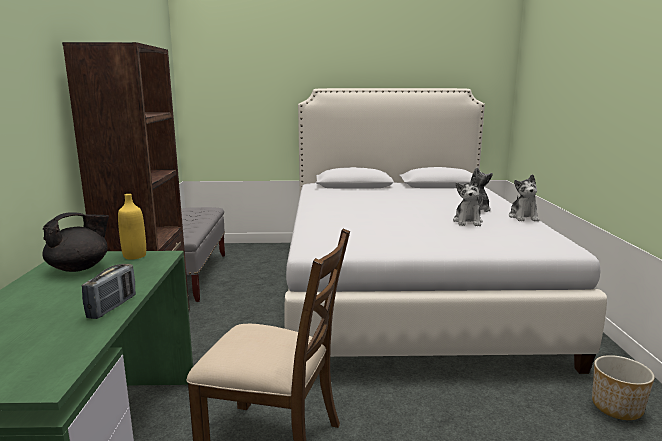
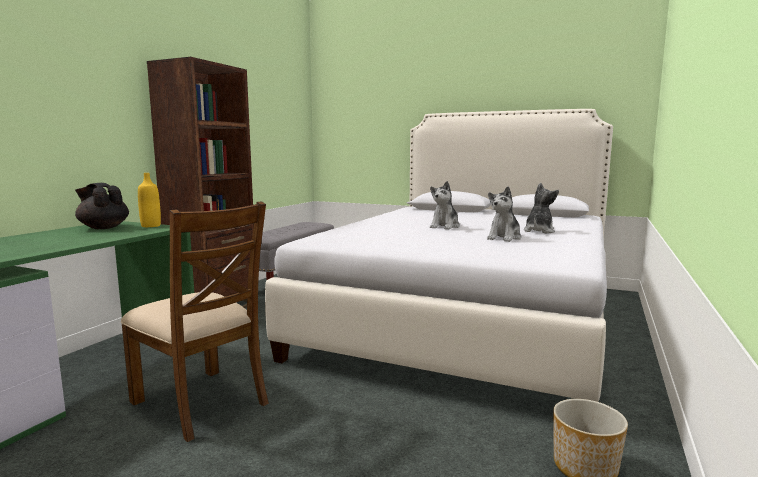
camera: 25 degrees right, 5 degrees down
black teapot [42,212,109,272] -> black teapot turned 135 degrees counterclockwise [75,183,129,229]
radio [82,264,136,319] -> none
plush toy [509,174,539,221] -> plush toy moved to [430,181,460,229]

